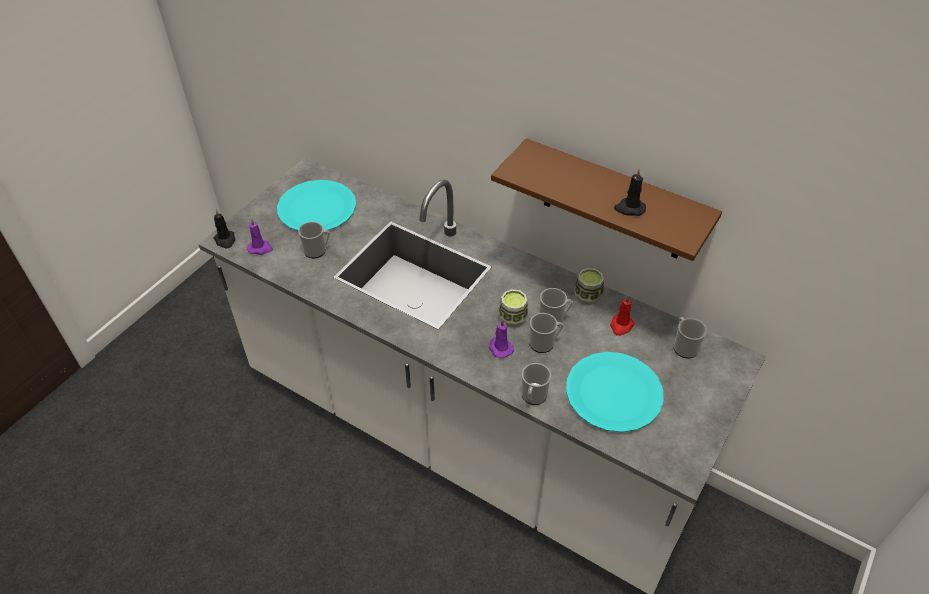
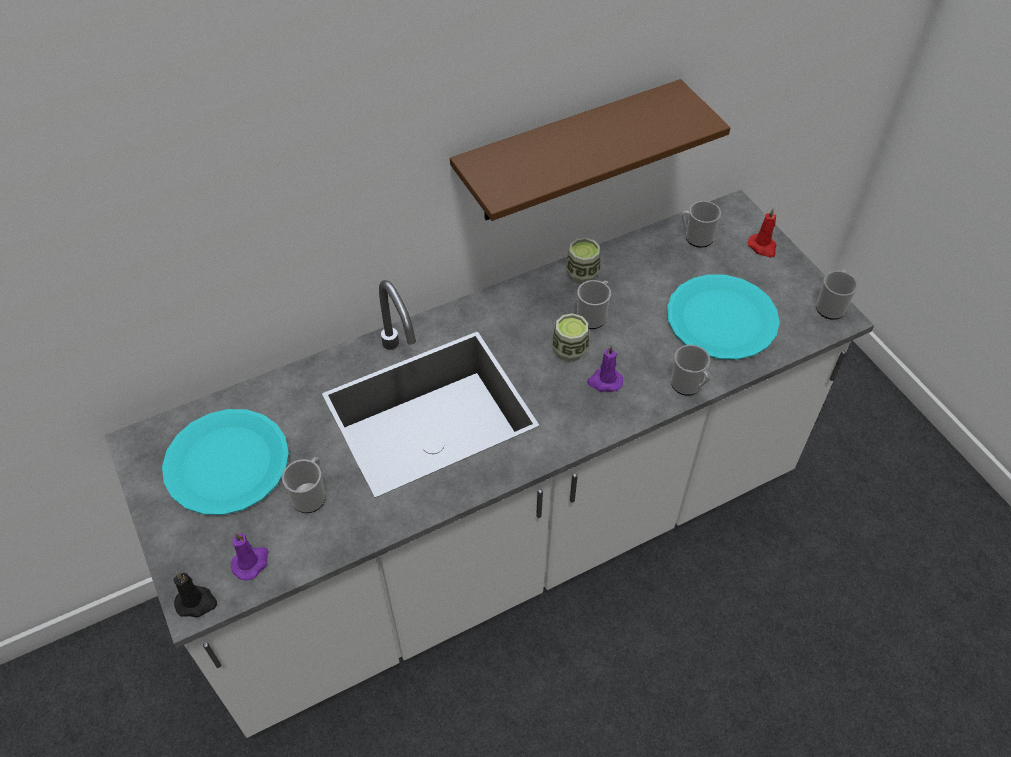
camera: 60 degrees left, 5 degrees up
mug [529,313,563,353] -> mug moved to [816,270,858,320]
red candle [610,295,635,336] -> red candle moved to [748,208,777,258]
black candle [614,169,646,216] -> none

